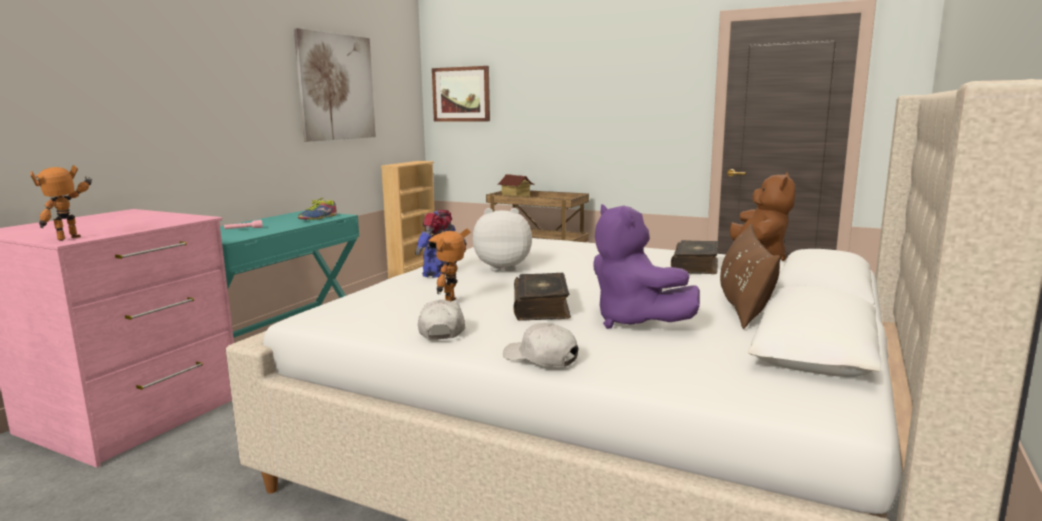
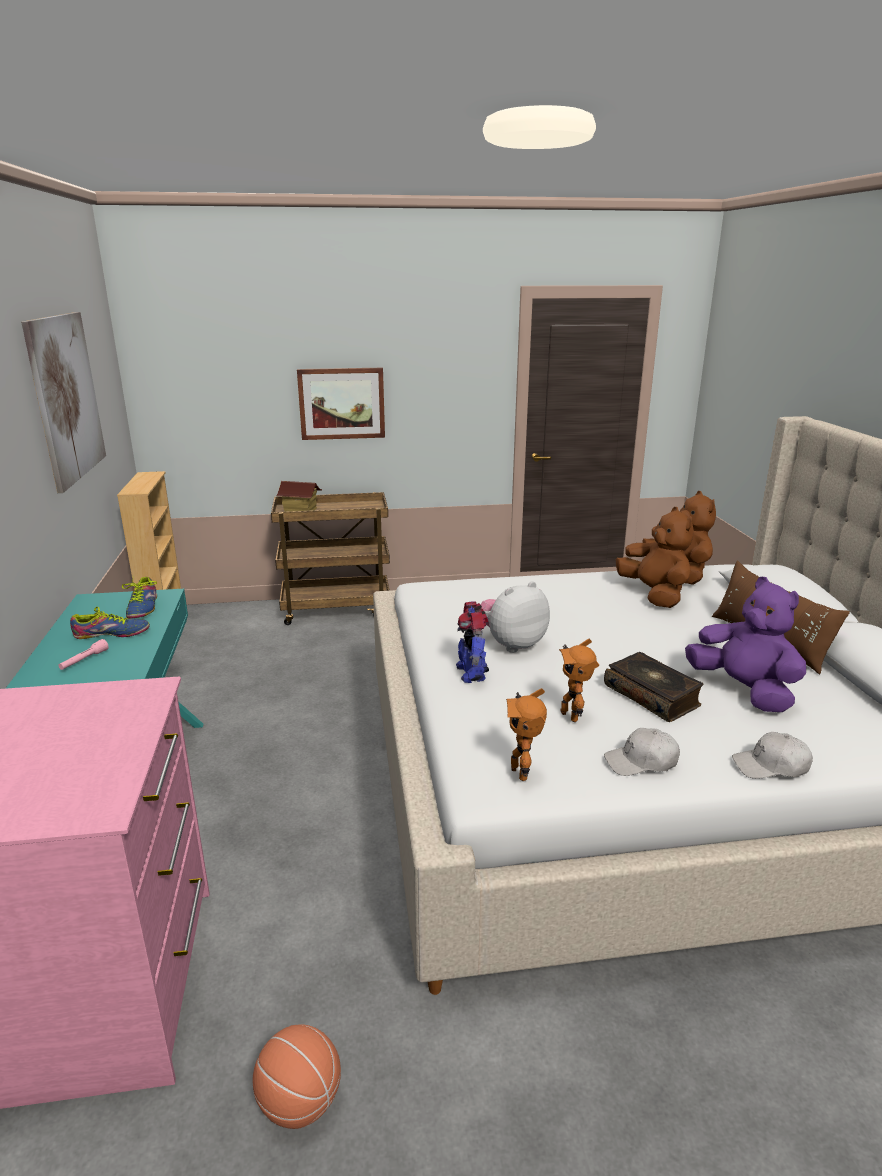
camera: 35 degrees left, 10 degrees up
toy robot [31,165,92,241] -> toy robot moved to [506,688,547,781]
white cap [418,300,465,340] -> white cap turned 60 degrees counterclockwise [604,728,680,776]
picture [432,66,490,122] -> picture moved to [297,368,385,440]
purple plush toy [593,205,700,329] -> purple plush toy turned 150 degrees counterclockwise [685,577,806,712]
book [671,240,718,274] -> brown plush toy [616,507,694,608]
none -> shoe [70,607,150,639]
none -> basketball [253,1024,341,1129]

